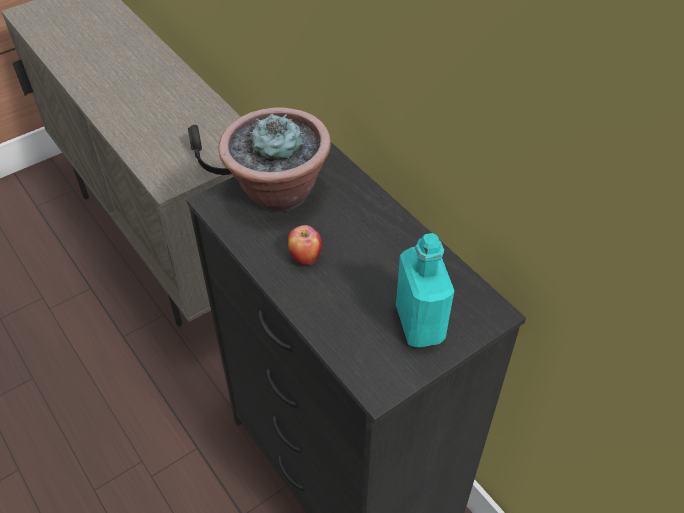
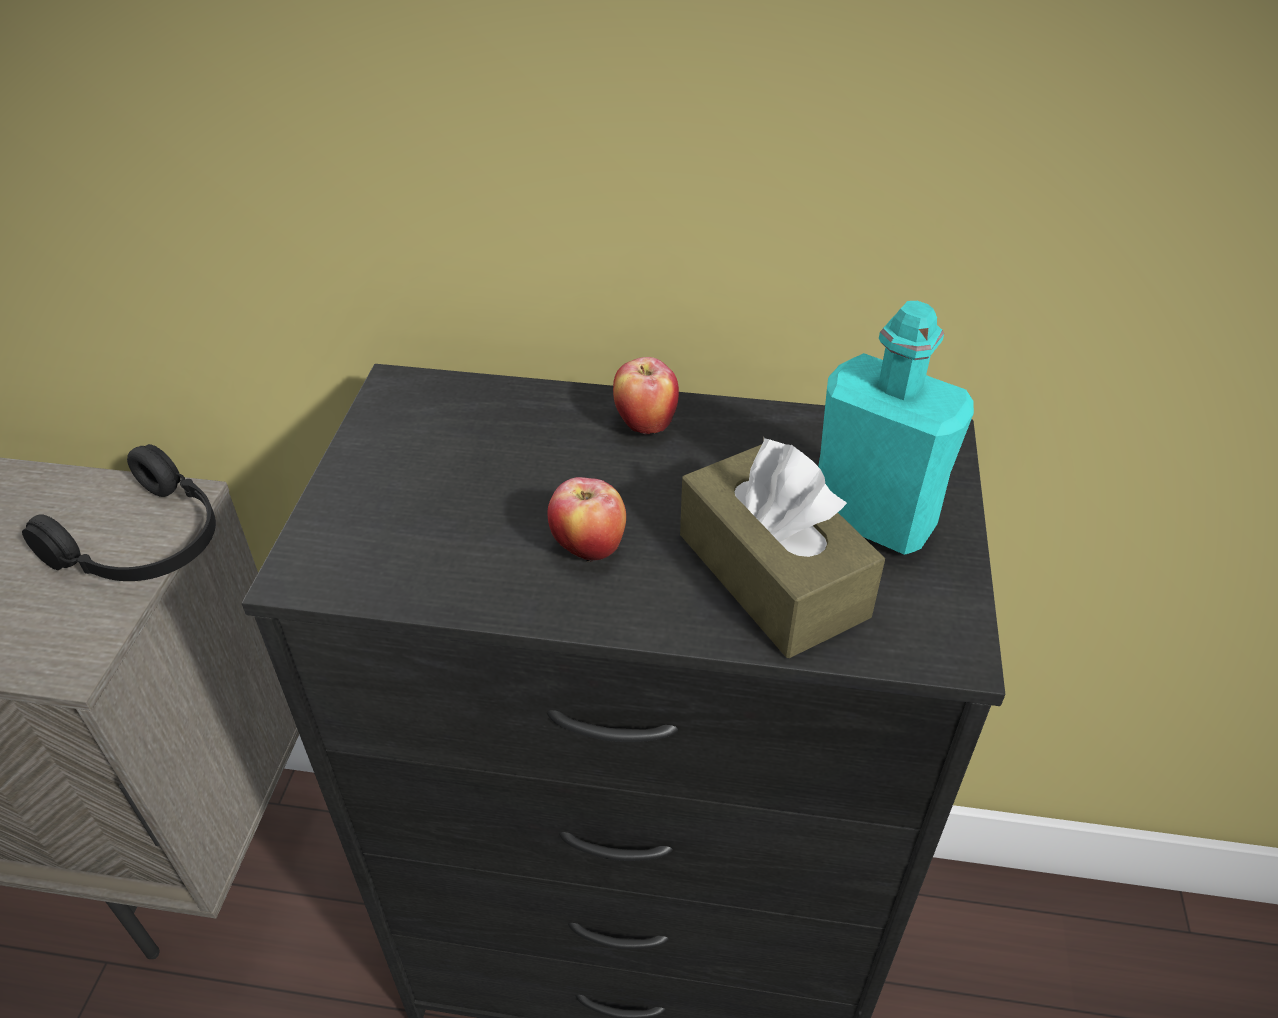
camera: 45 degrees left, 5 degrees down
potted plant [218,107,331,212] -> none
none -> apple [613,357,679,434]
none -> brown tissue box [680,438,885,658]

